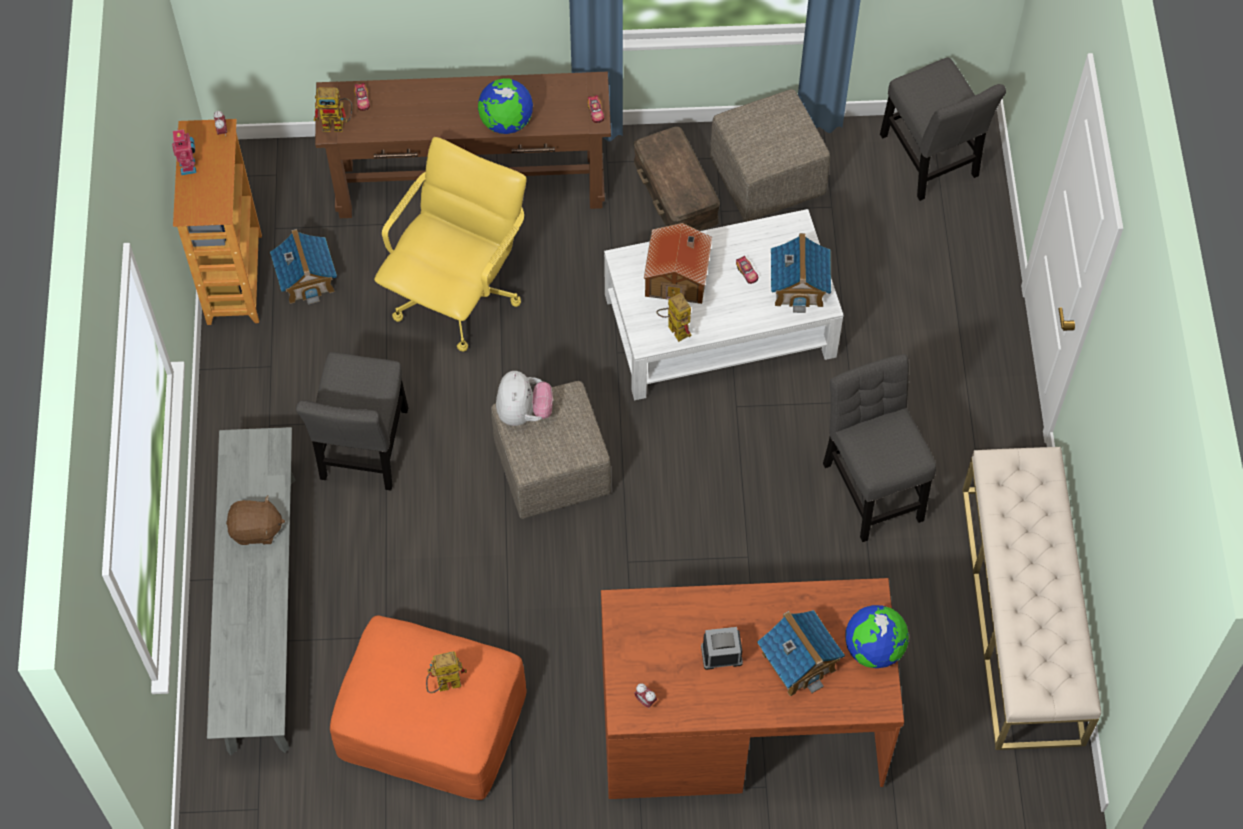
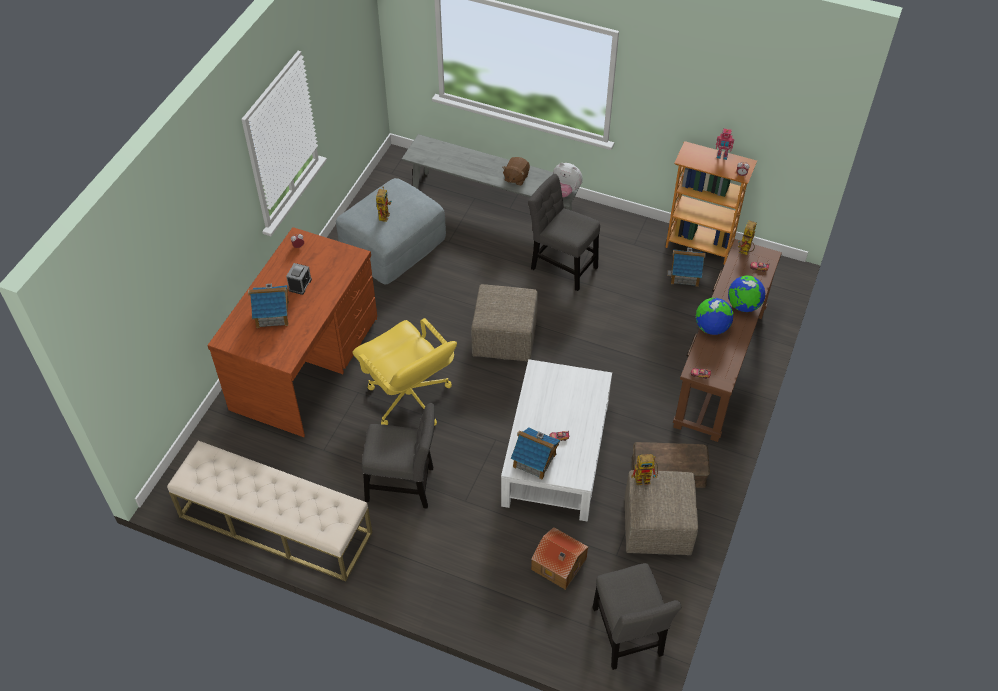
camera: 115 degrees right, 10 degrees down
orange ottoman [330,615,527,800] -> grey ottoman [336,178,446,284]
yellow office chair [374,137,527,352] -> yellow office chair moved to [352,318,457,426]
plush toy [496,371,553,426] -> plush toy moved to [553,163,582,197]
toy house [644,223,712,304] -> toy house moved to [531,527,588,590]
toy robot [656,291,692,342] -> toy robot moved to [631,454,658,485]
globe [845,605,909,668] -> globe moved to [728,275,765,312]
grey chair [880,57,1006,201] -> grey chair turned 105 degrees counterclockwise [592,563,681,670]

